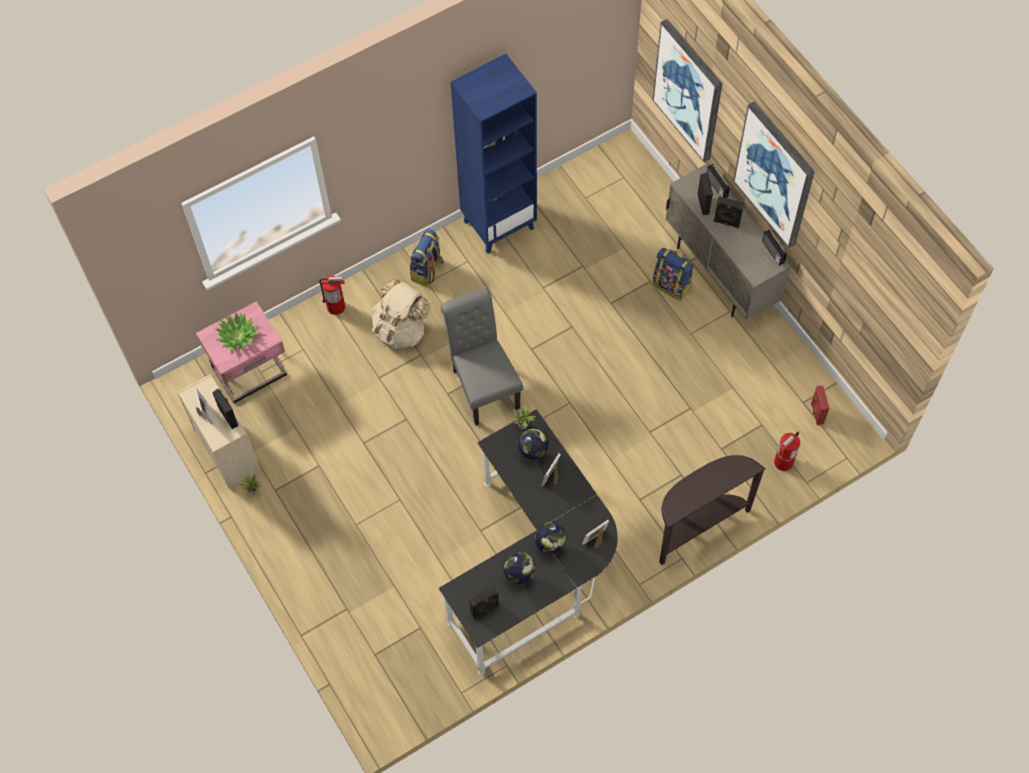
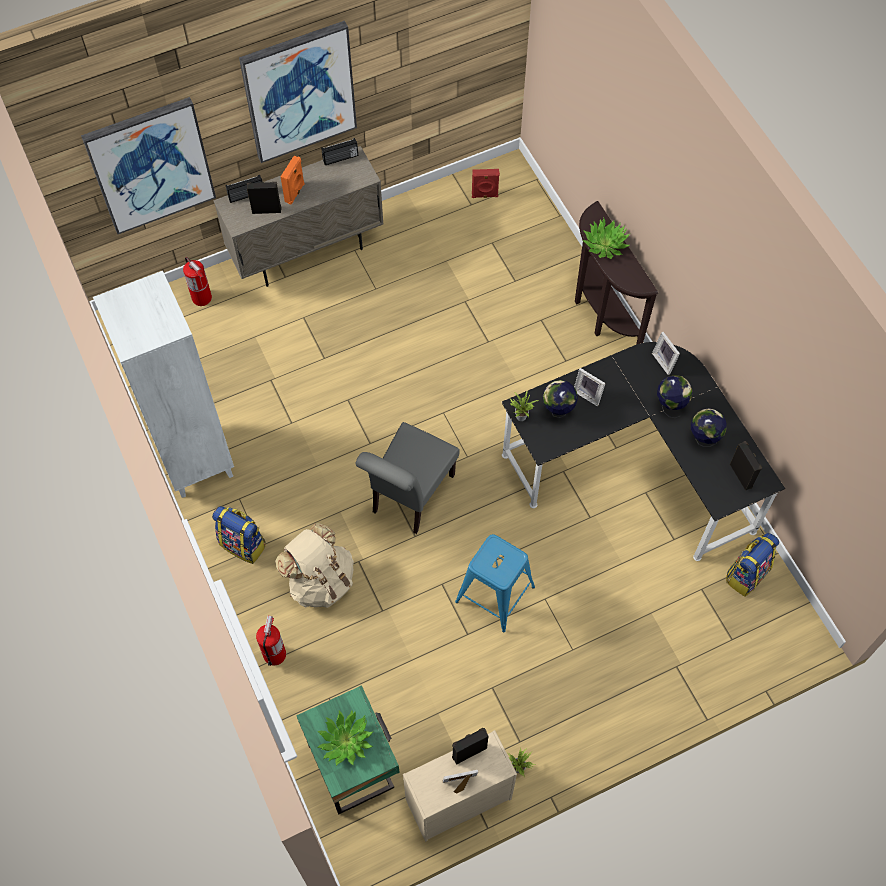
camera: 85 degrees left, 0 degrees up
pink nightstand [196,301,287,403] -> green nightstand [296,685,400,815]
grey chair [440,288,523,425] -> grey chair turned 45 degrees counterclockwise [356,422,460,534]
blue bookcase [451,54,537,254] -> white bookcase [93,271,234,498]
backpack [652,248,694,301] -> backpack moved to [726,533,779,597]
black speaker [713,196,744,228] -> orange speaker [281,156,305,205]
fire extinguisher [774,431,800,471] -> fire extinguisher moved to [183,257,212,306]
none -> blue stool [455,534,535,633]
none -> potted plant [583,218,630,259]

